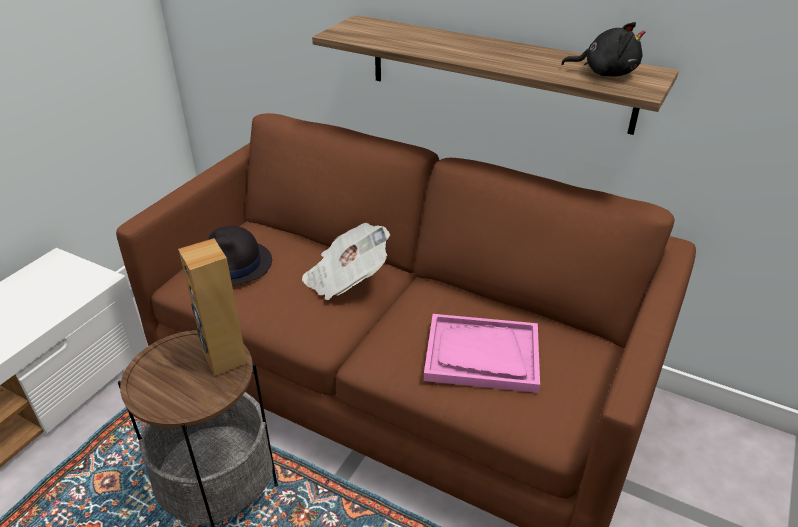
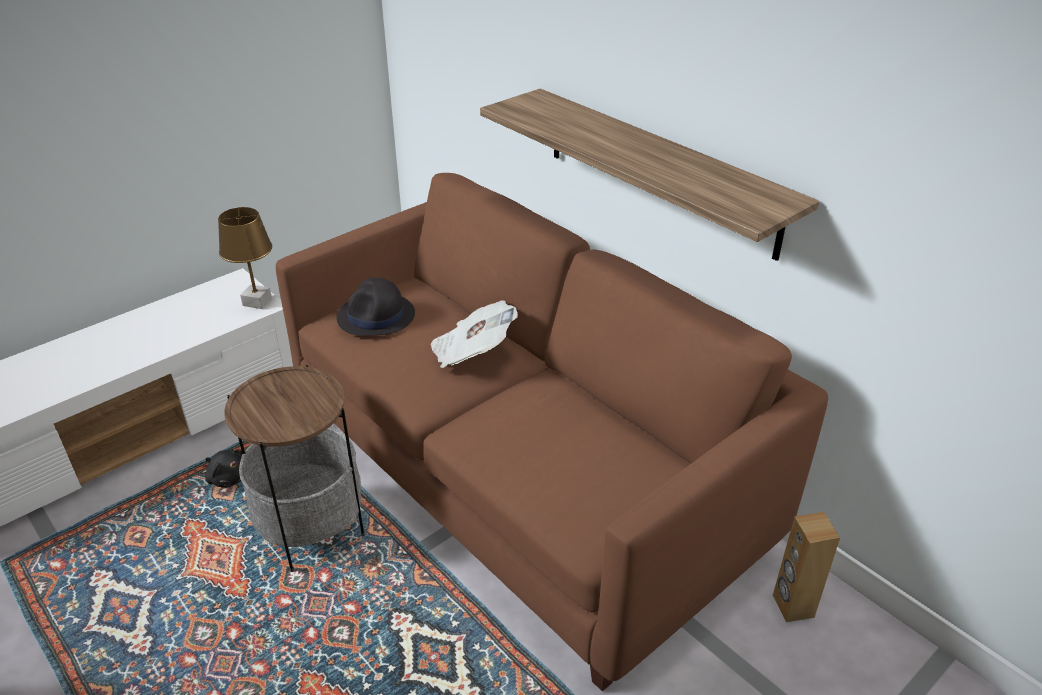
camera: 20 degrees right, 0 degrees up
brown speaker [178,238,247,376] -> brown speaker moved to [773,512,840,622]
pink tray [424,314,540,393] -> none
black plush toy [561,22,646,77] -> black plush toy moved to [205,449,242,488]
none -> brown table lamp [218,207,272,309]

